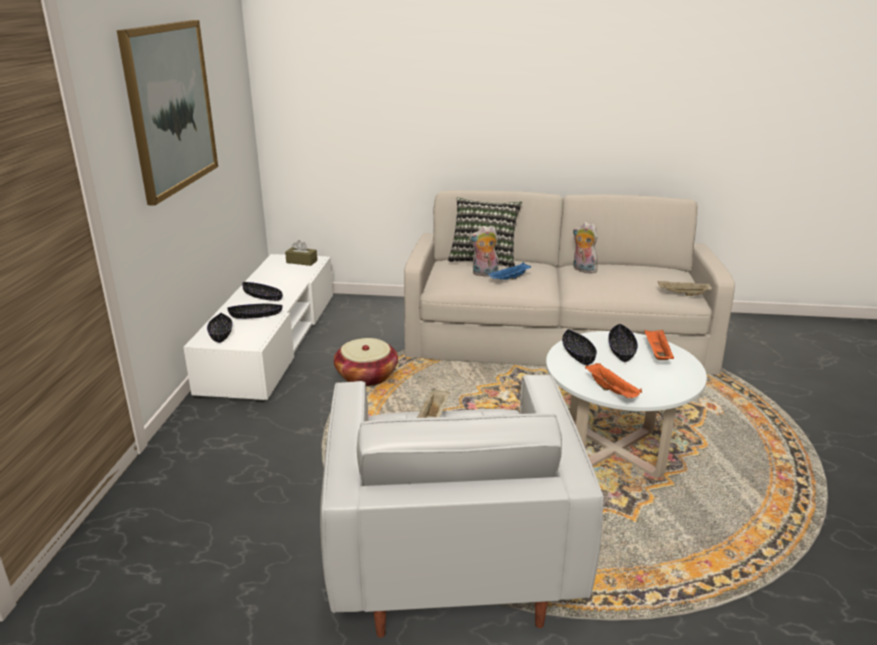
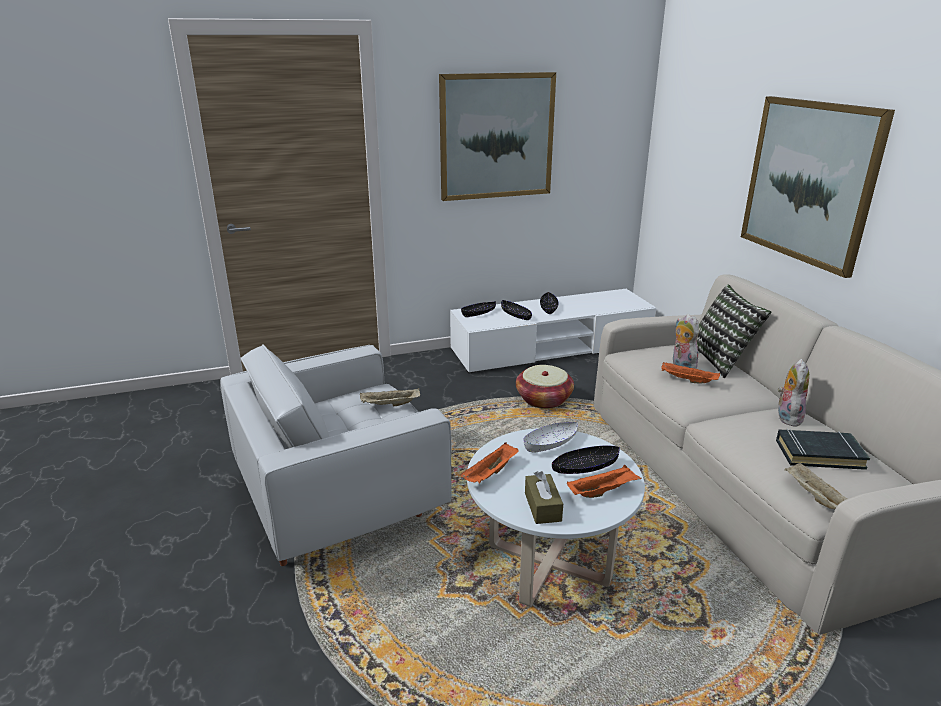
camera: 65 degrees right, 0 degrees up
brown tissue box [285,240,317,266] -> brown tissue box moved to [525,471,563,524]
blue tray [487,262,531,280] -> orange tray [661,362,720,383]
black bowl [562,329,597,366] -> white bowl [524,422,578,453]
none -> picture [741,96,895,278]
none -> black book [776,429,870,470]

